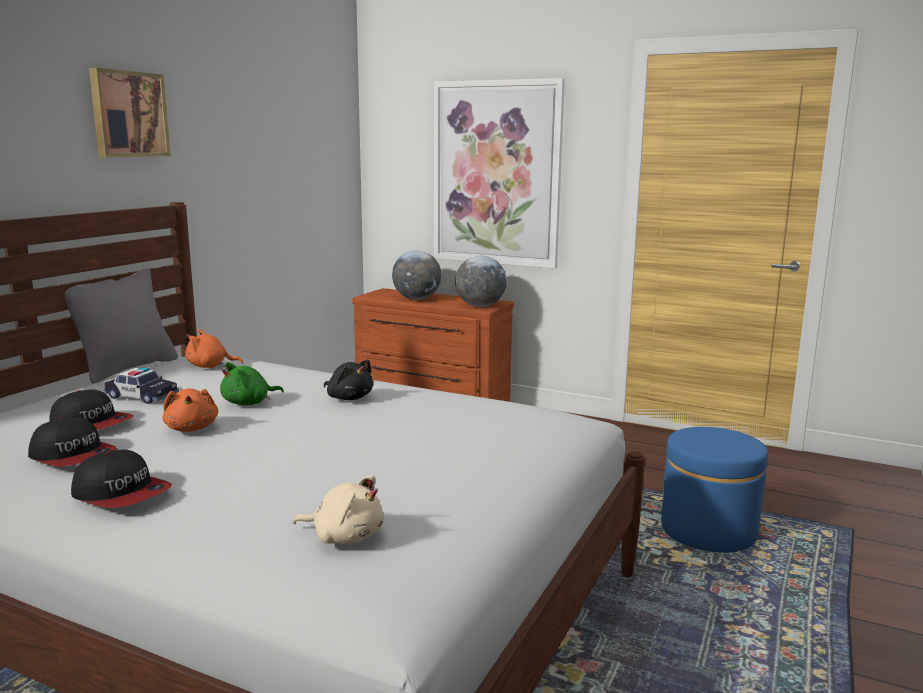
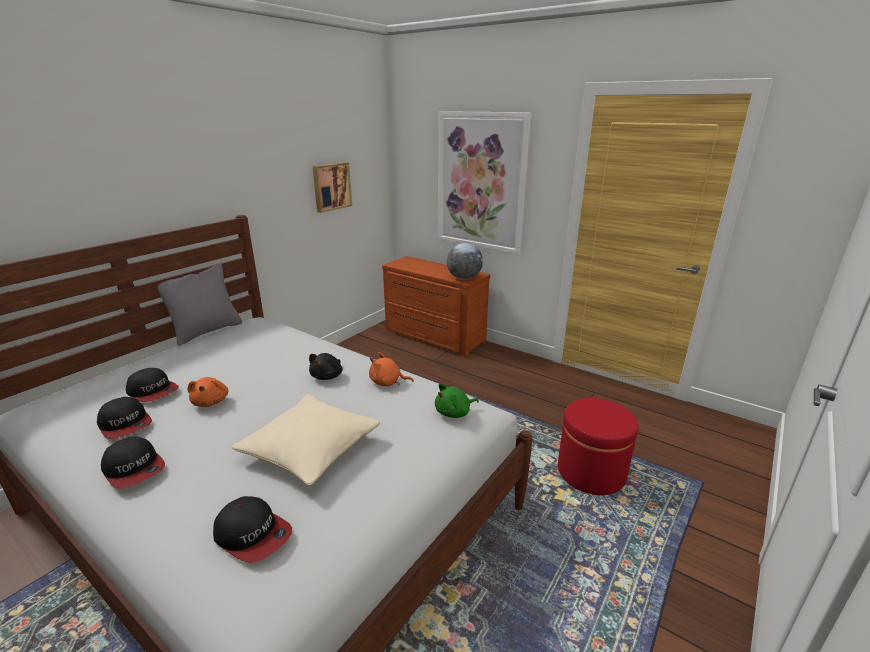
camera: 10 degrees right, 10 degrees up
picture [89,68,171,157] -> picture moved to [312,162,352,213]
toy car [103,367,179,404] -> none
orange plush toy [185,329,243,368] -> orange plush toy moved to [369,352,414,386]
green plush toy [220,362,284,405] -> green plush toy moved to [435,383,479,418]
beige plush toy [293,475,384,544] -> cap [213,496,292,563]
black plush toy [324,360,373,400] -> black plush toy turned 60 degrees clockwise [309,353,343,380]
globe [392,250,441,300] -> none
blue ottoman [661,427,768,553] -> red ottoman [558,398,638,495]
none -> beige pillow [231,394,380,486]

